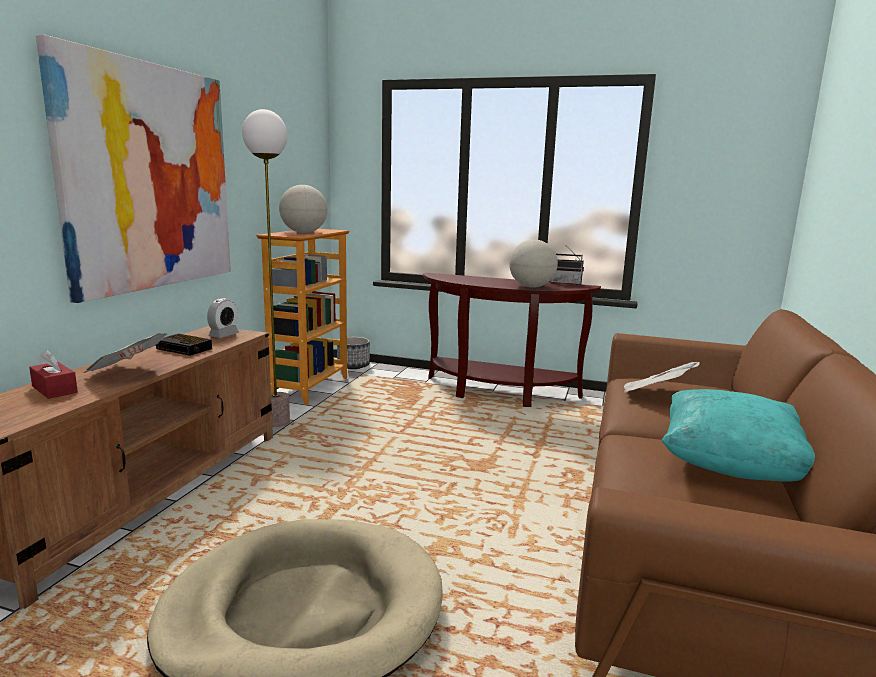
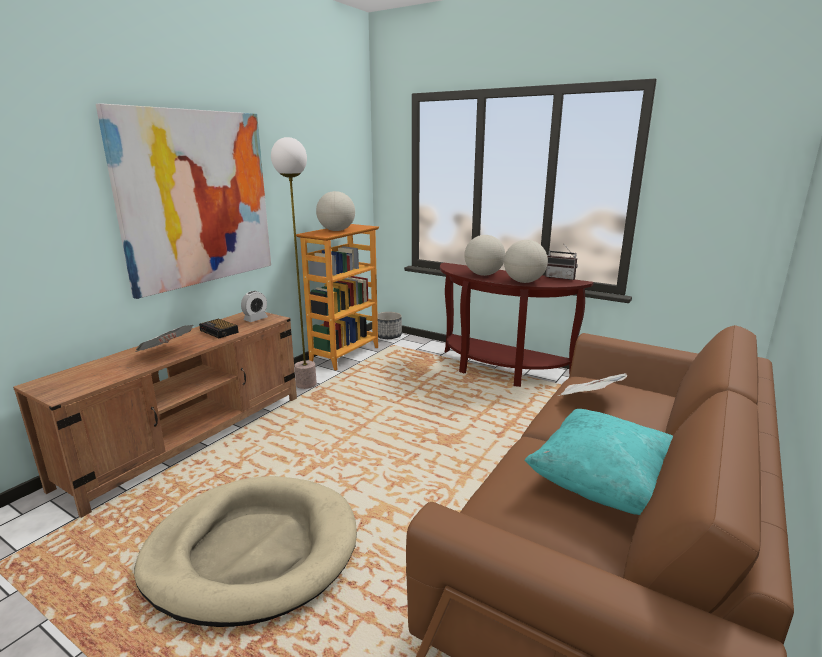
camera: 15 degrees right, 5 degrees up
red tissue box [29,350,78,399] -> none
none -> globe [464,235,505,276]

